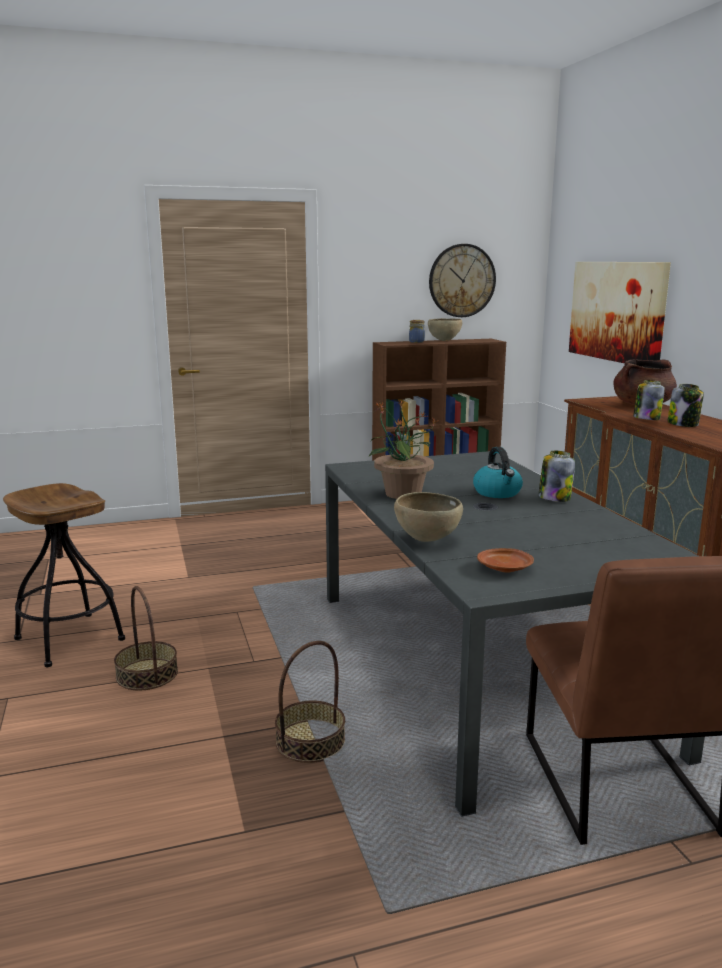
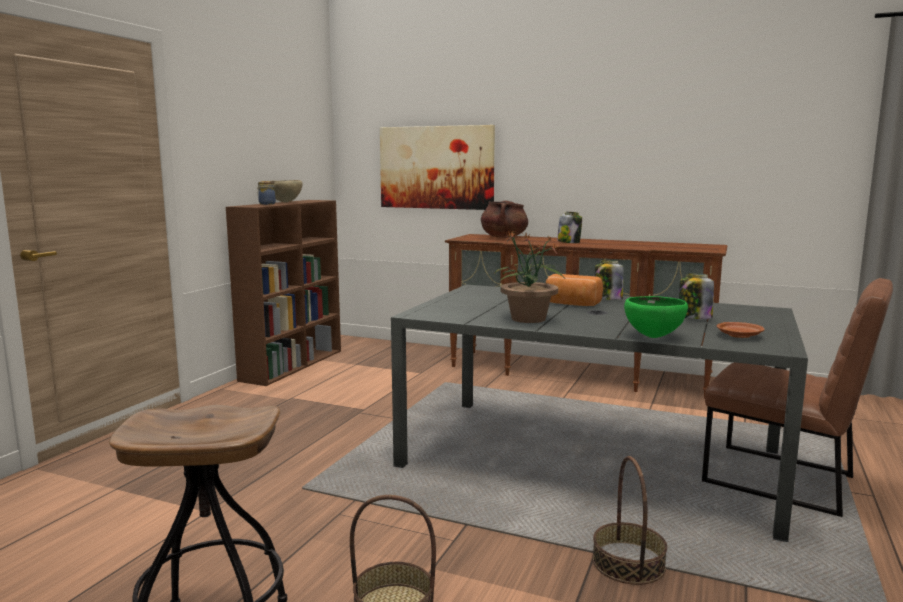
camera: 50 degrees left, 5 degrees down
brown bowl [394,492,463,542] -> green bowl [624,296,688,338]
wall clock [429,244,496,317] -> none
kettle [473,447,523,498] -> bread [546,274,603,306]
jar [633,380,665,420] -> jar moved to [679,274,714,319]

